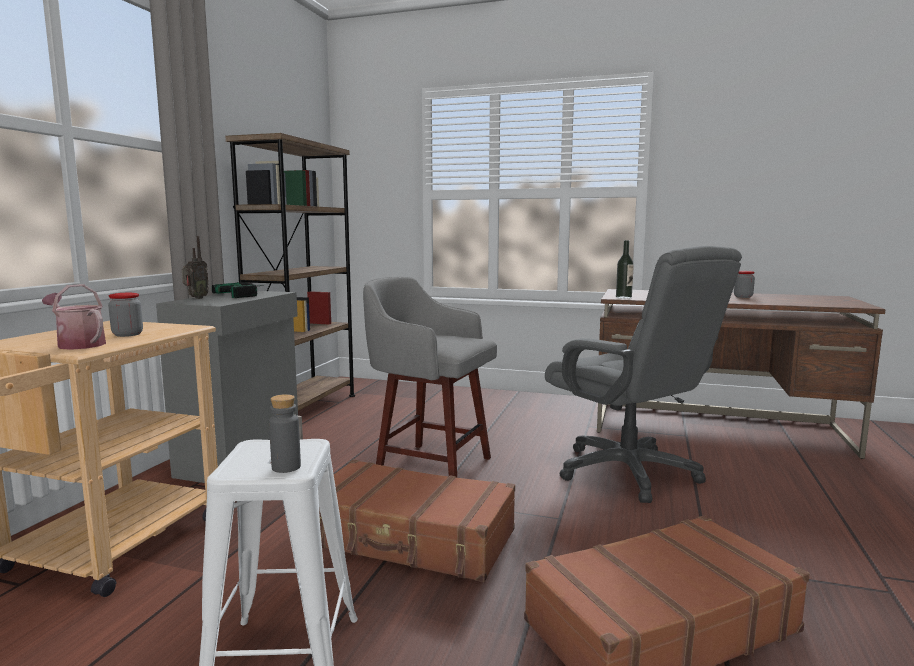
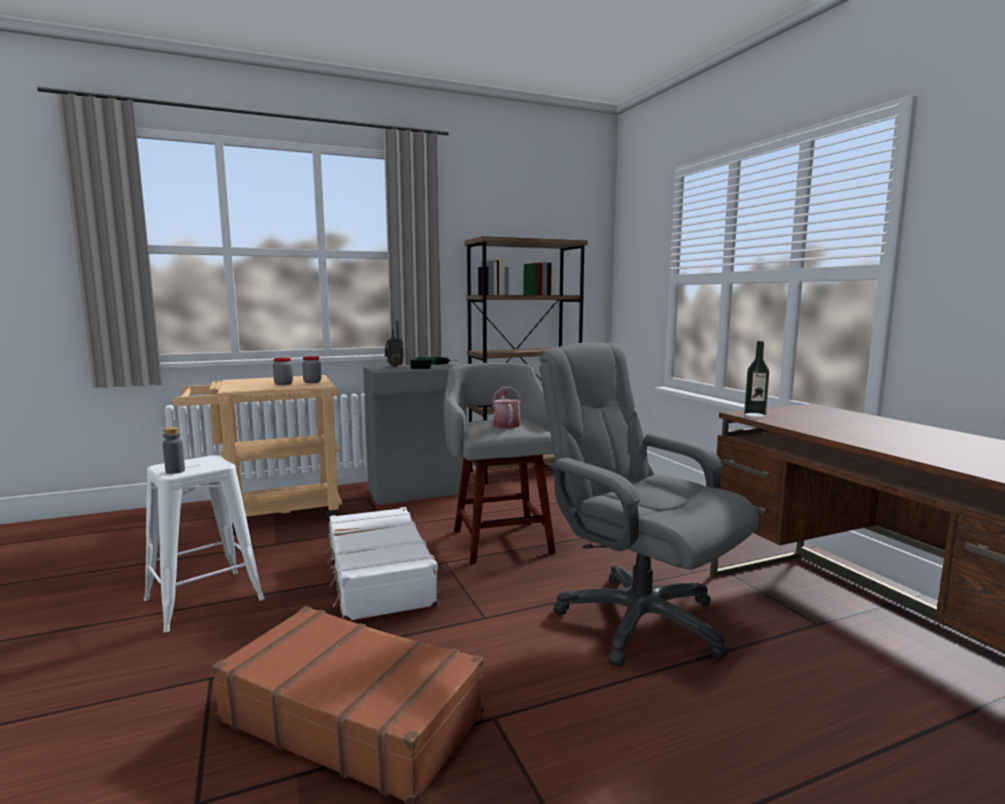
camera: 50 degrees right, 0 degrees up
watering can [42,284,106,350] -> watering can moved to [492,387,522,428]
brown suitcase [319,459,515,582] -> white suitcase [325,507,438,621]
grey office chair [545,246,742,503] -> grey office chair turned 120 degrees clockwise [539,343,759,667]
jar [734,271,755,298] -> jar moved to [302,356,321,383]

